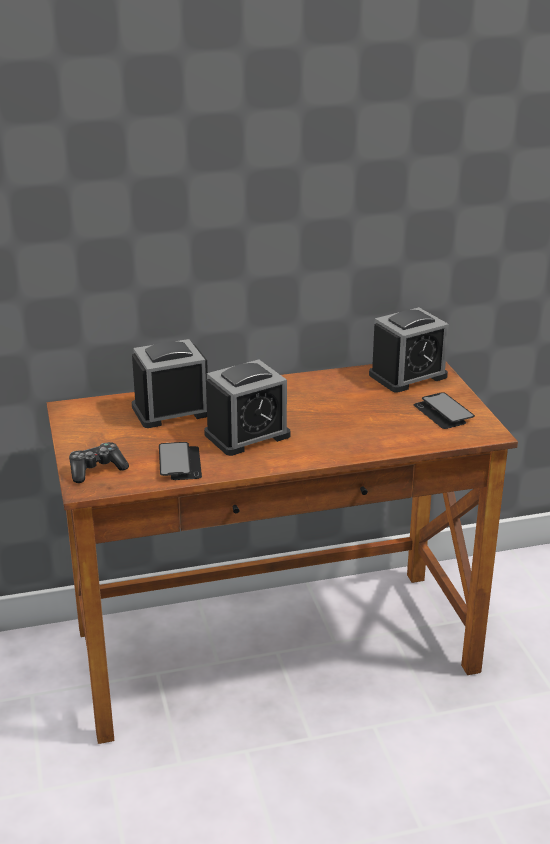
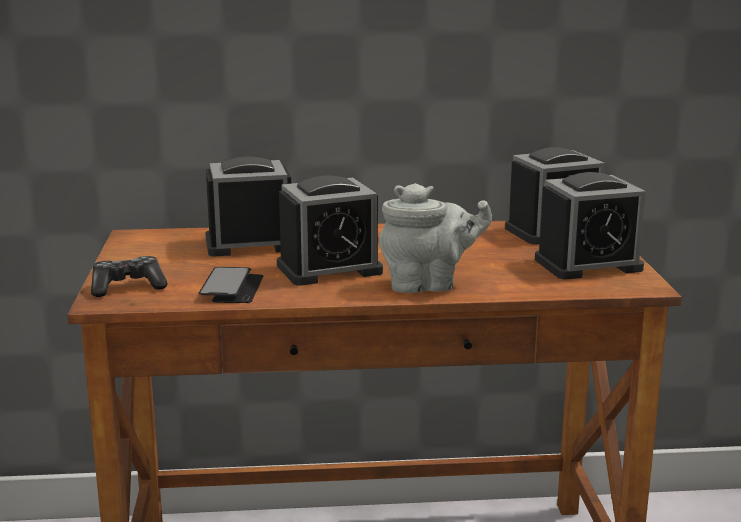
camera: 10 degrees right, 10 degrees down
phone [413,392,475,429] -> alarm clock [535,172,646,280]
none -> grey teapot [379,183,492,293]

